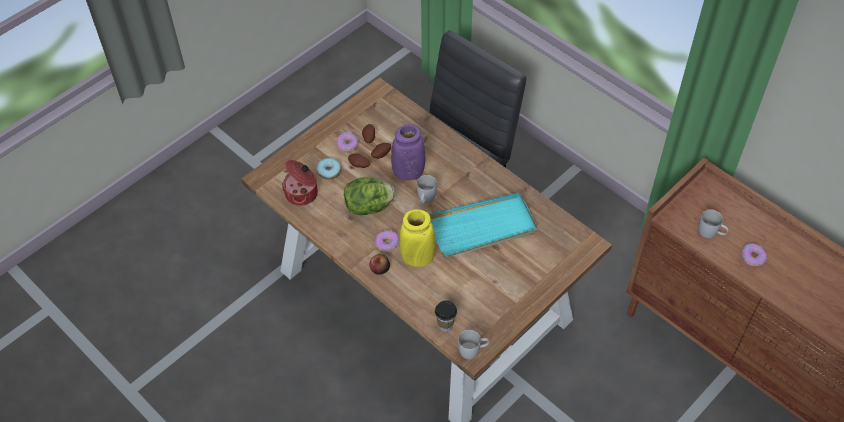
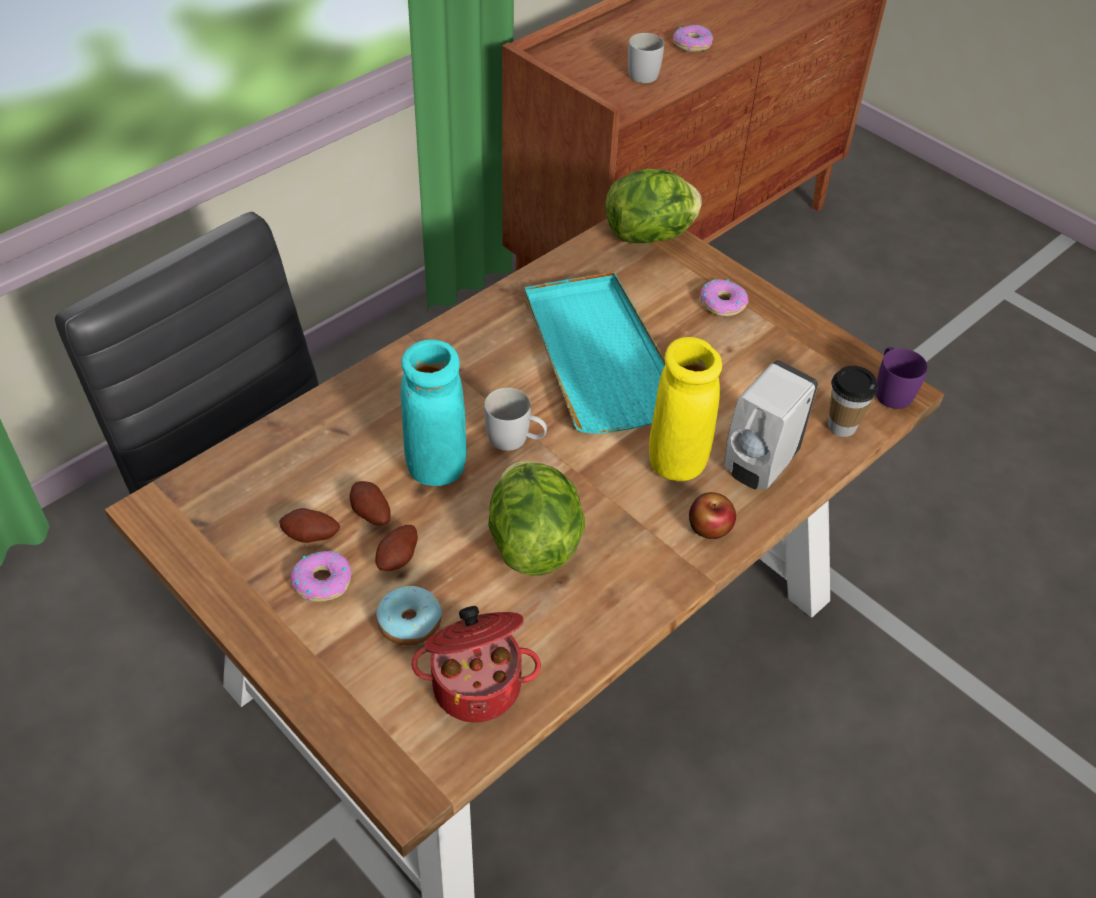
camera: 90 degrees left, 5 degrees down
donut [375,230,399,252] -> donut moved to [700,279,748,317]
purple vase [391,124,425,181] -> turquoise vase [401,339,467,486]
white mug [458,330,489,359] -> purple mug [876,347,928,409]
none -> lettuce [606,169,702,243]
none -> white soap dispenser [724,360,818,490]

